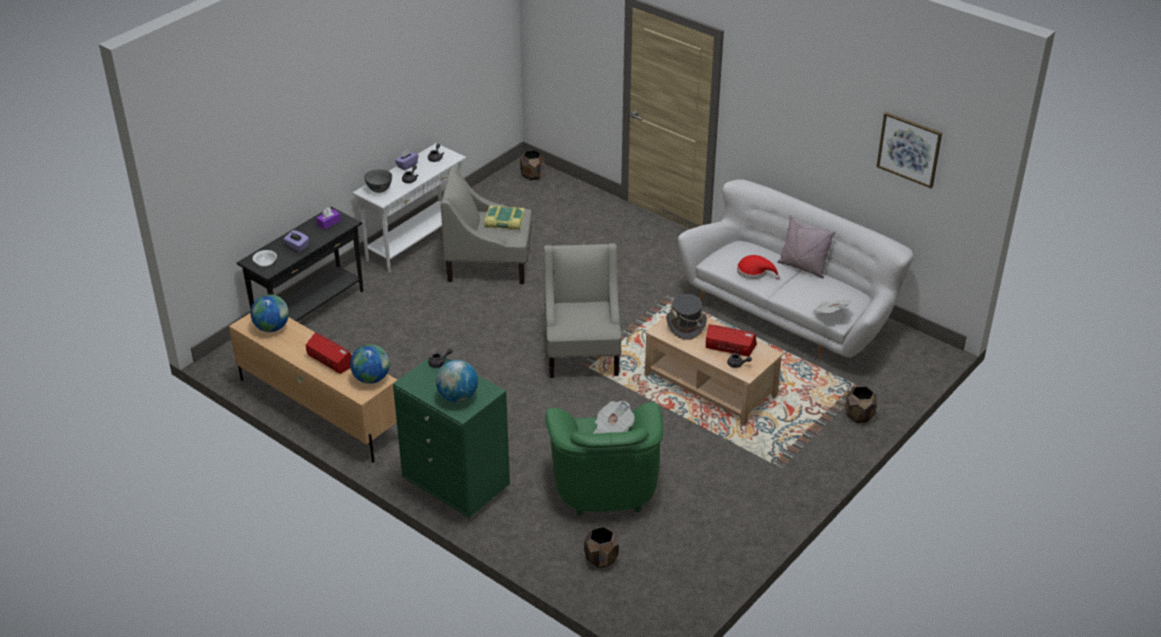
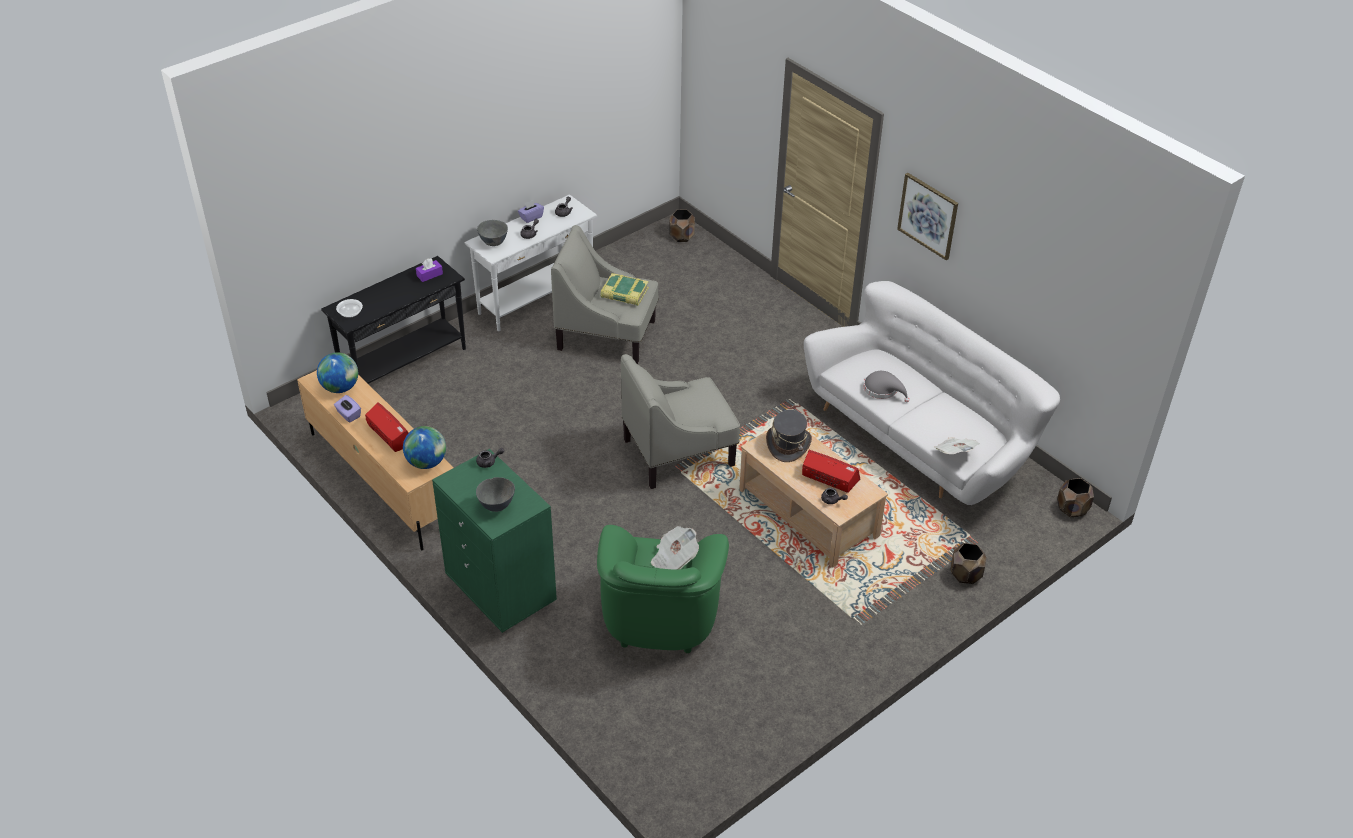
camera: 10 degrees right, 5 degrees up
purple tissue box [284,230,309,252] -> purple tissue box moved to [334,395,361,422]
globe [436,360,478,402] -> grey bowl [476,477,515,512]
grey armchair [544,243,621,378] -> grey armchair turned 120 degrees counterclockwise [621,354,740,489]
brown planter [584,527,619,568] -> brown planter moved to [1057,478,1094,517]
red hat [737,255,780,279] -> grey hat [864,371,909,402]
purple pillow [777,215,835,279] -> none
picture [876,112,942,188] -> picture moved to [897,173,958,260]

